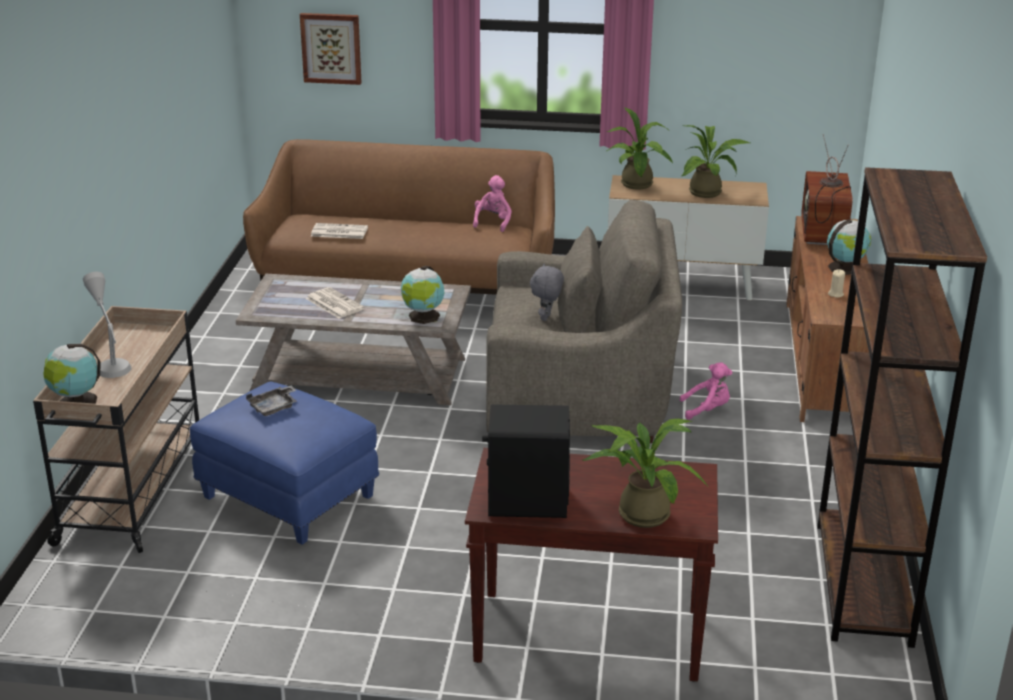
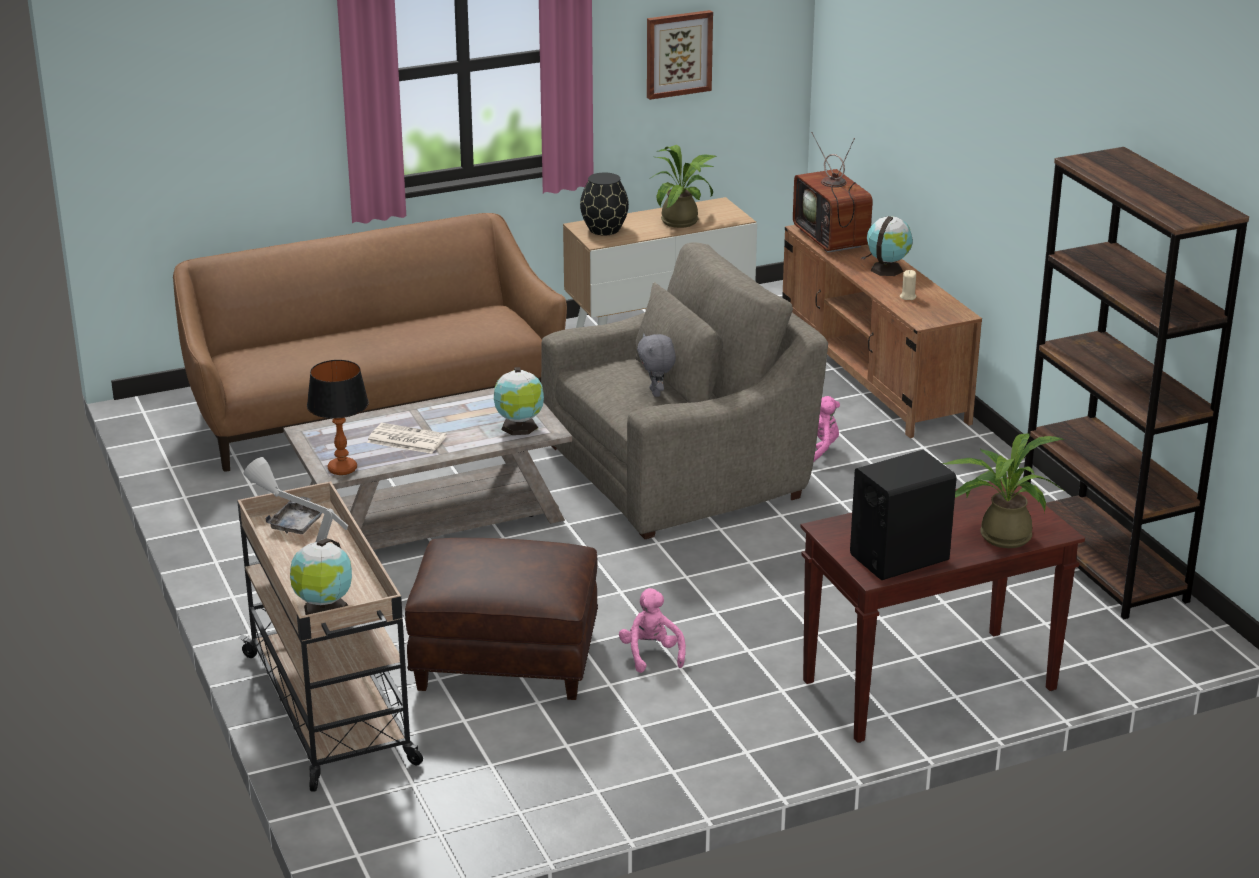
camera: 30 degrees left, 0 degrees up
blue ottoman [190,382,379,545] -> brown ottoman [405,538,598,700]
grey tray [246,386,297,416] -> grey tray moved to [265,497,322,534]
picture [300,13,362,85] -> picture moved to [647,10,713,100]
newspaper [311,223,368,239] -> none
pink plush toy [473,175,512,232] -> pink plush toy moved to [619,588,686,673]
potted plant [607,107,673,190] -> black vase [580,173,629,235]
none -> table lamp [307,360,369,475]

